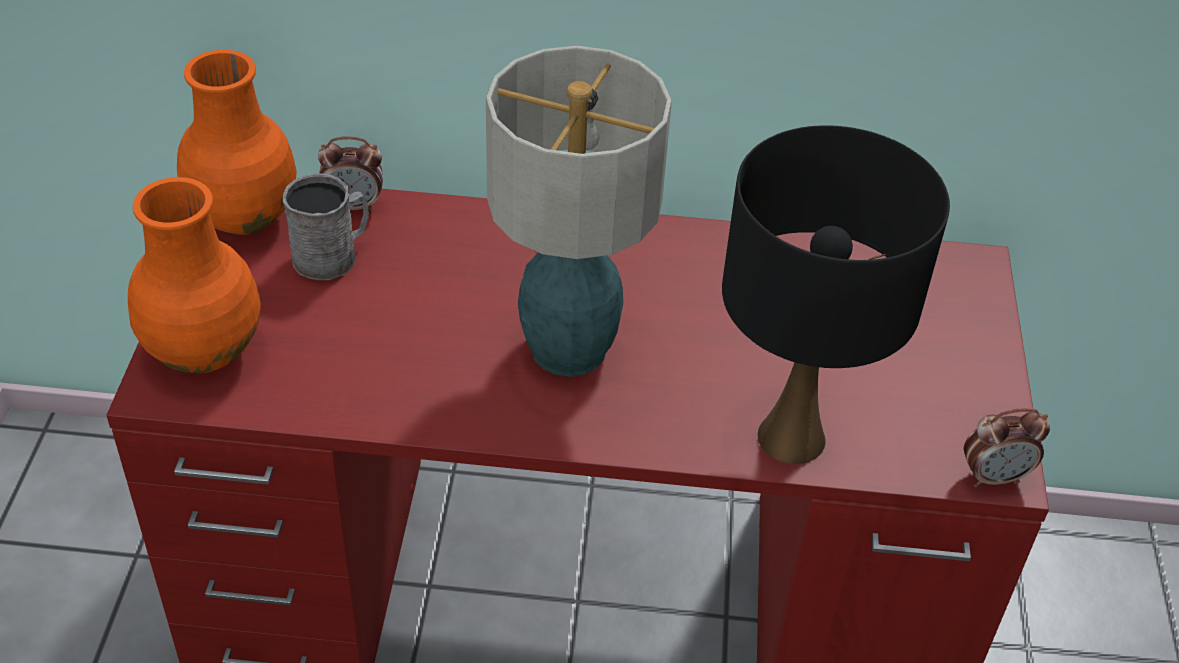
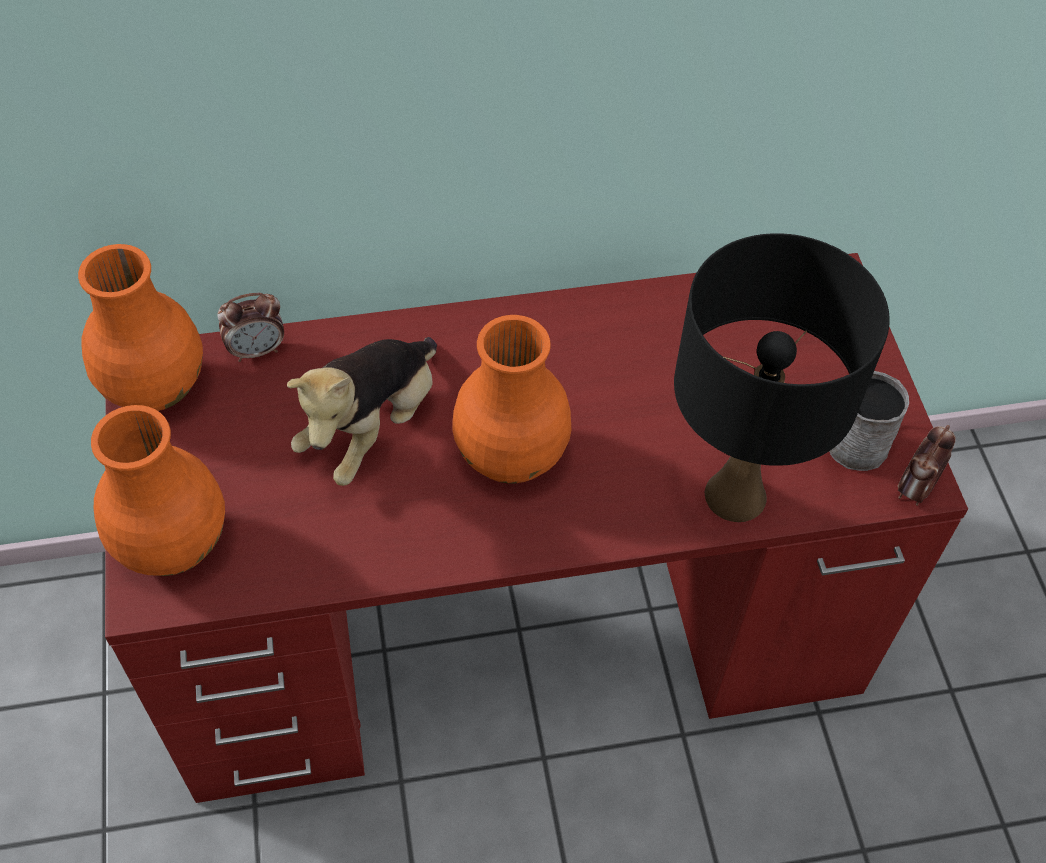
camera: 15 degrees left, 10 degrees up
grey mug [283,173,369,280] -> grey mug moved to [829,371,909,471]
table lamp [486,46,672,377] -> orange vase [452,315,571,483]
alarm clock [964,408,1050,487] -> alarm clock turned 150 degrees clockwise [898,425,956,506]
none -> plush toy [287,337,437,486]

